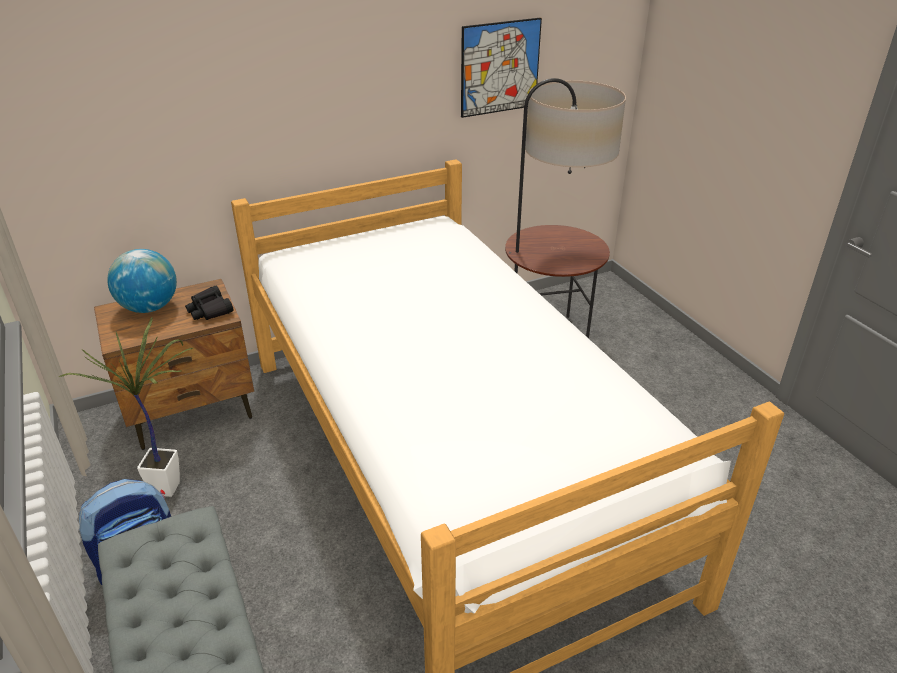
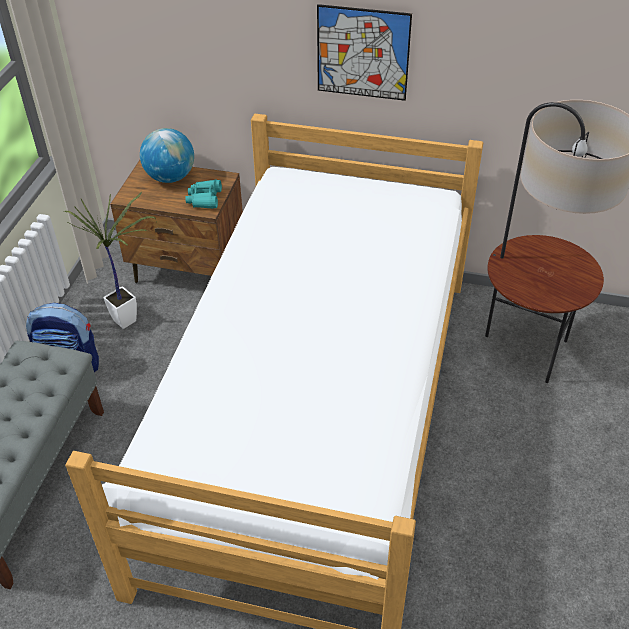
camera: 40 degrees right, 10 degrees up
black binoculars [185,286,234,320] -> turquoise binoculars [185,180,222,209]
picture [461,17,542,118] -> picture moved to [317,4,412,101]

